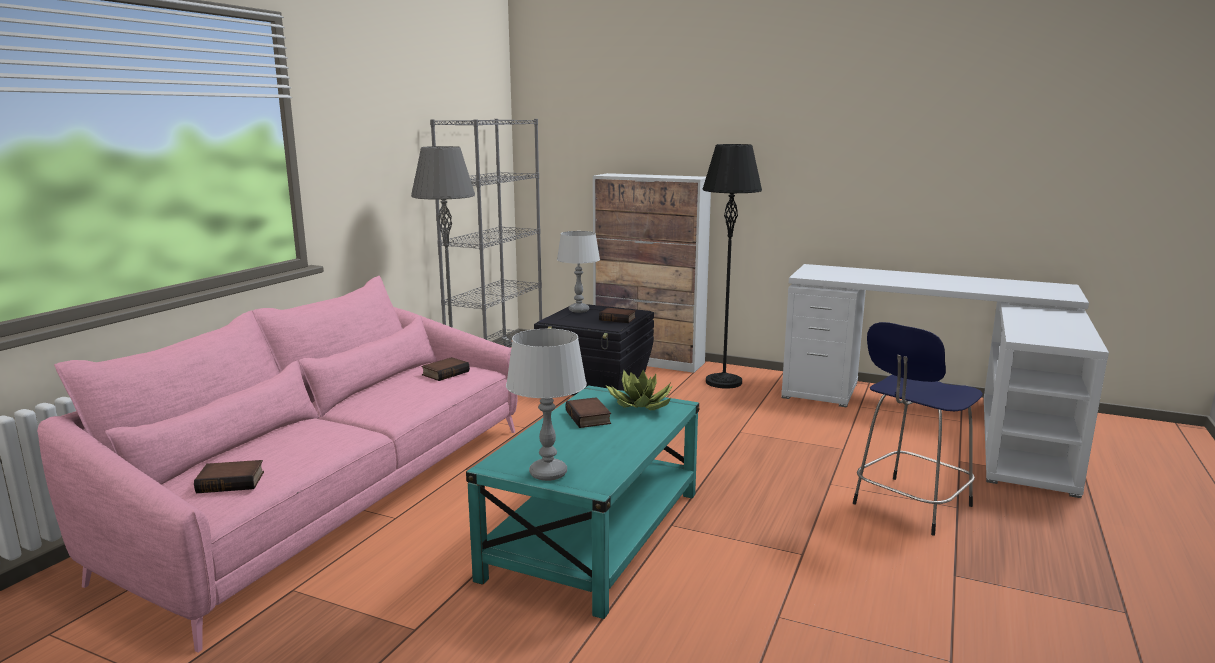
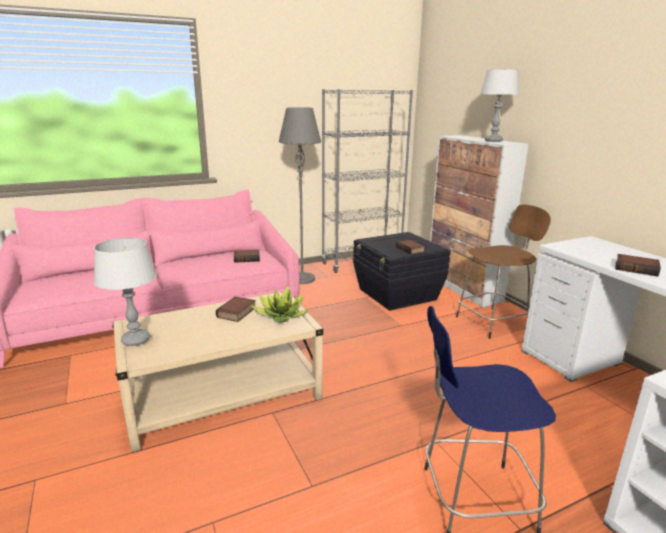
camera: 40 degrees right, 5 degrees up
book [194,460,264,493] -> book moved to [615,254,661,276]
turquoise coffee table [466,385,700,619] -> beige coffee table [112,291,323,453]
grey table lamp [557,231,600,313] -> grey table lamp moved to [481,69,519,142]
black floor lamp [703,144,762,389] -> brown stool [456,204,551,339]

